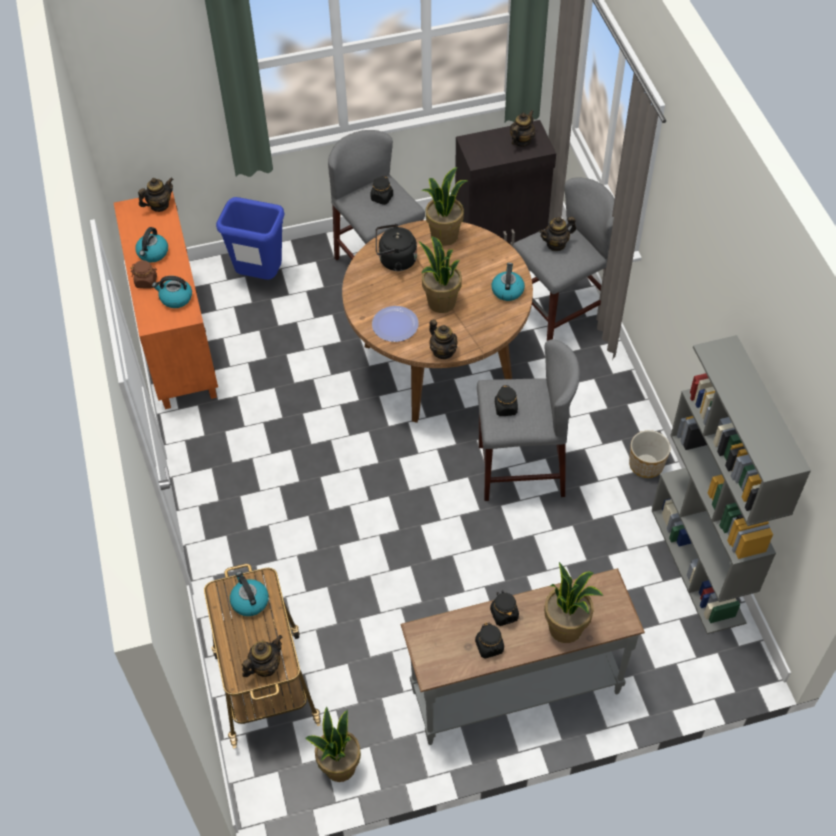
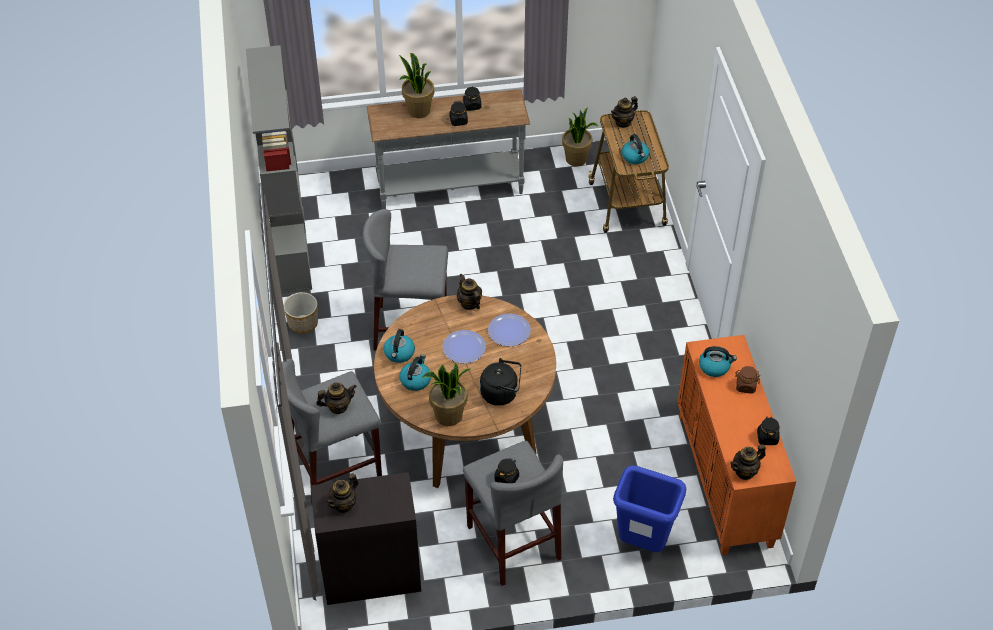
camera: 175 degrees left, 5 degrees down
kettle [135,227,168,262] -> kettle moved to [399,355,431,391]
potted plant [419,236,462,313] -> plate [443,330,486,363]
black jar [495,385,518,416] -> black jar moved to [757,417,780,445]

